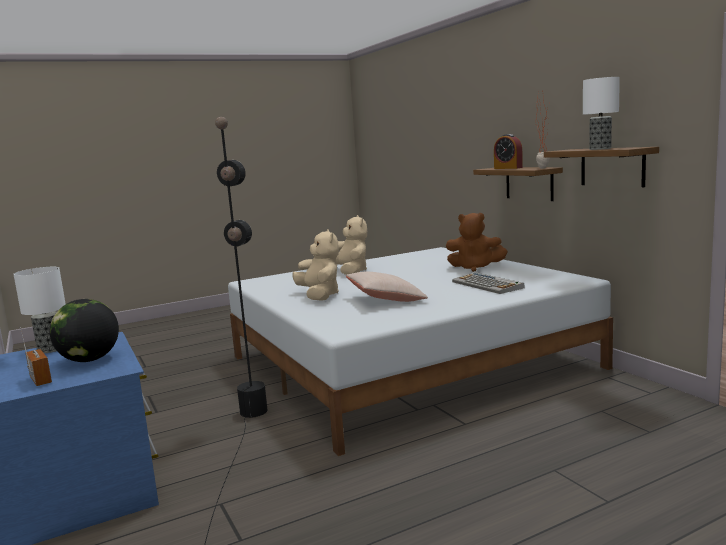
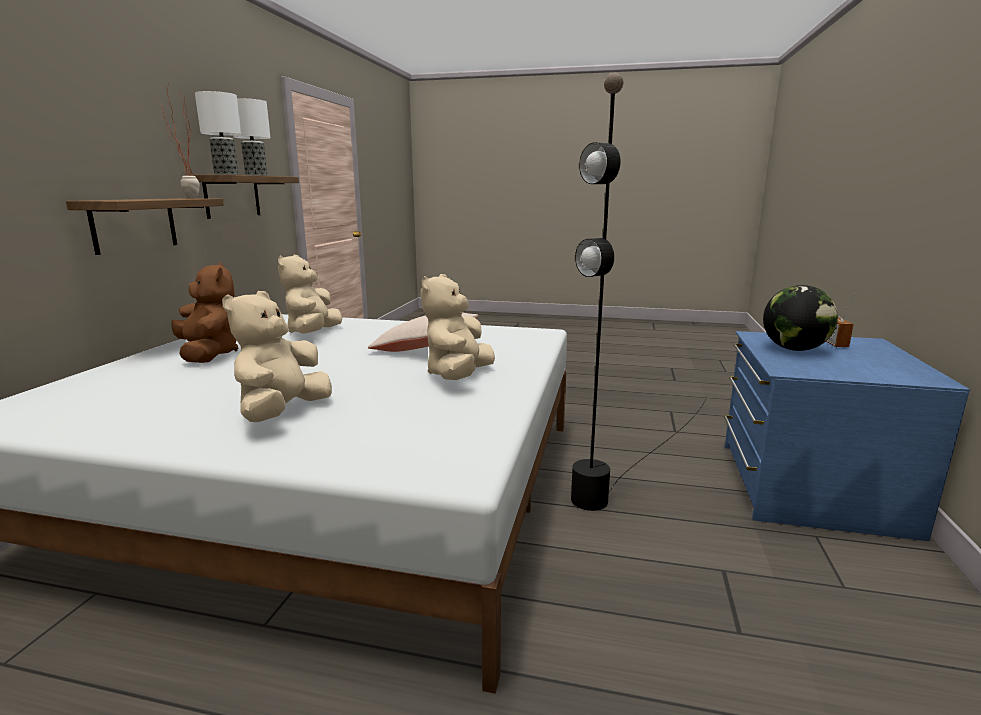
camera: 140 degrees left, 5 degrees up
table lamp [14,267,66,353] -> table lamp moved to [195,91,241,175]
keyboard [452,272,525,294] -> beige plush toy [278,255,342,334]
alarm clock [494,134,523,169] -> none

